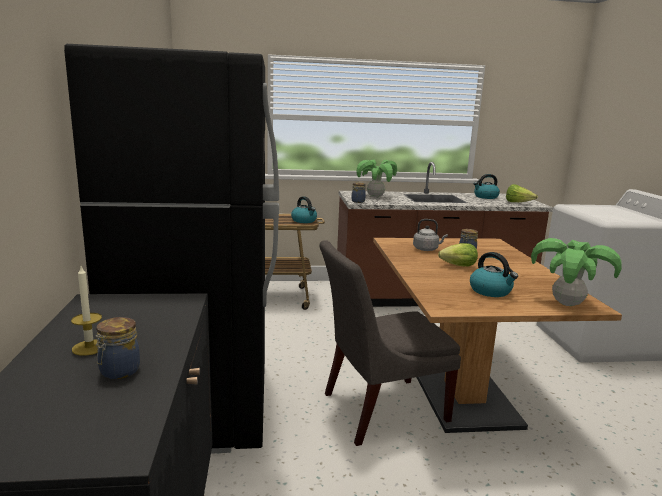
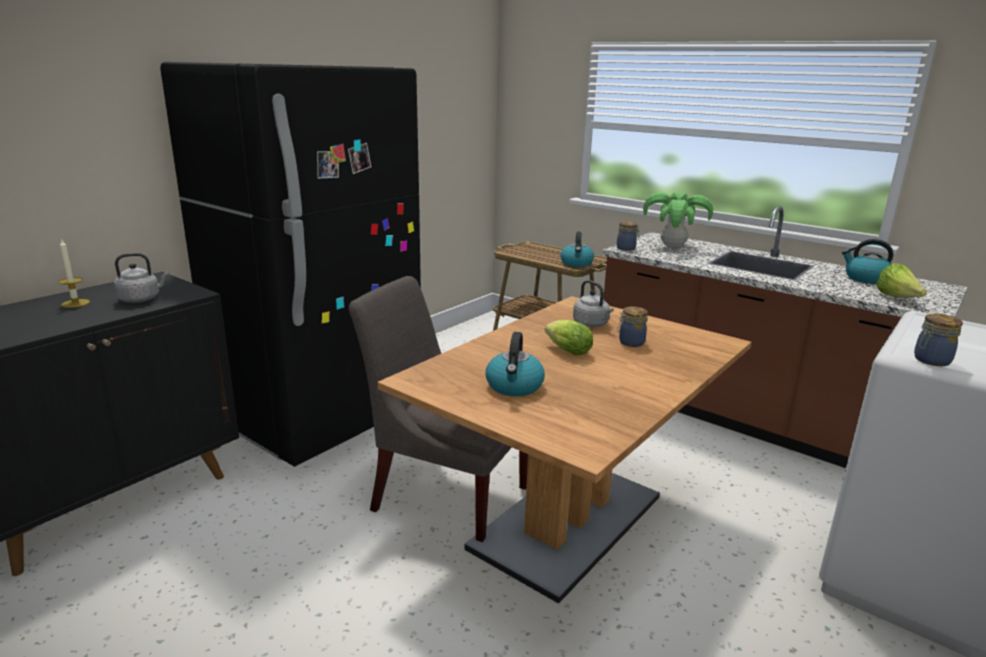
camera: 45 degrees right, 5 degrees up
jar [95,317,140,379] -> jar moved to [914,314,963,366]
potted plant [531,238,622,306] -> none
none -> grey kettle [113,253,169,303]

